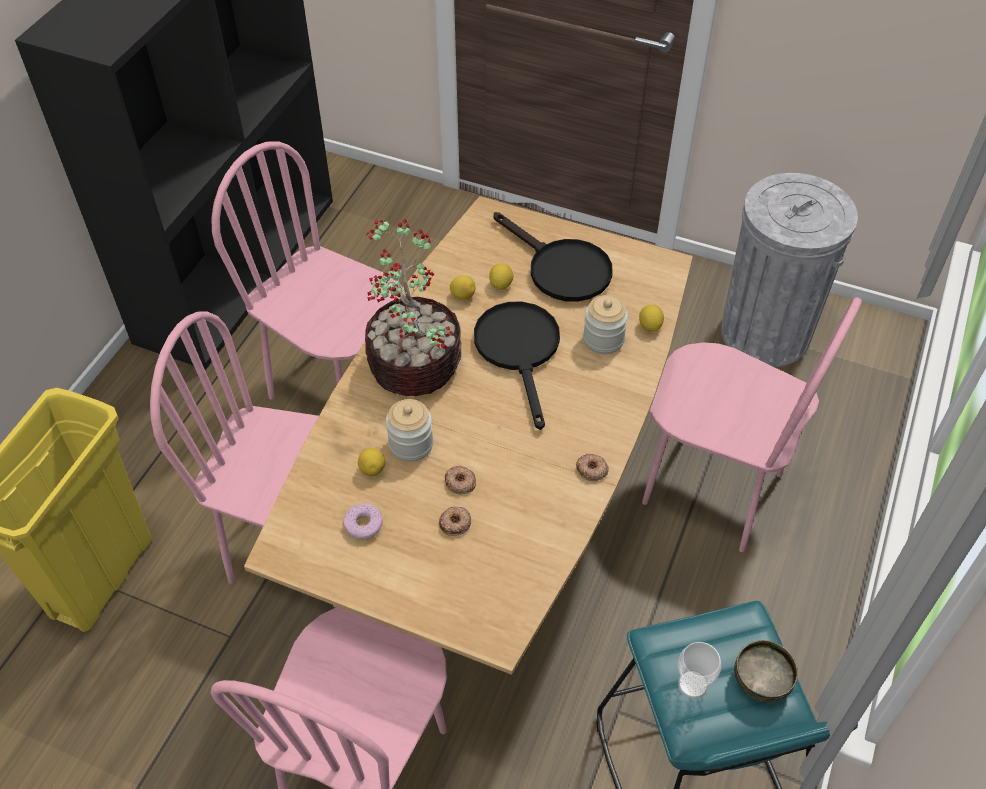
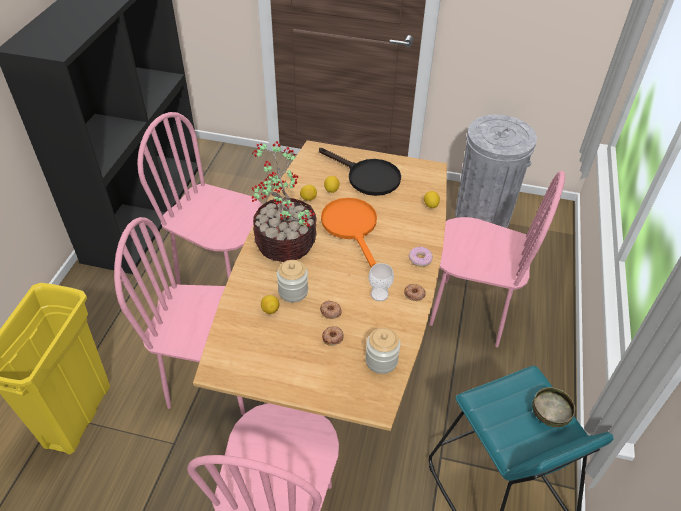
camera: 10 degrees left, 5 degrees down
donut [343,503,383,540] -> donut moved to [409,247,433,267]
black frying pan [474,302,560,430] -> orange frying pan [321,198,377,268]
jar [583,295,628,354] -> jar moved to [365,328,401,374]
cup [678,642,721,698] -> cup moved to [369,263,394,301]

